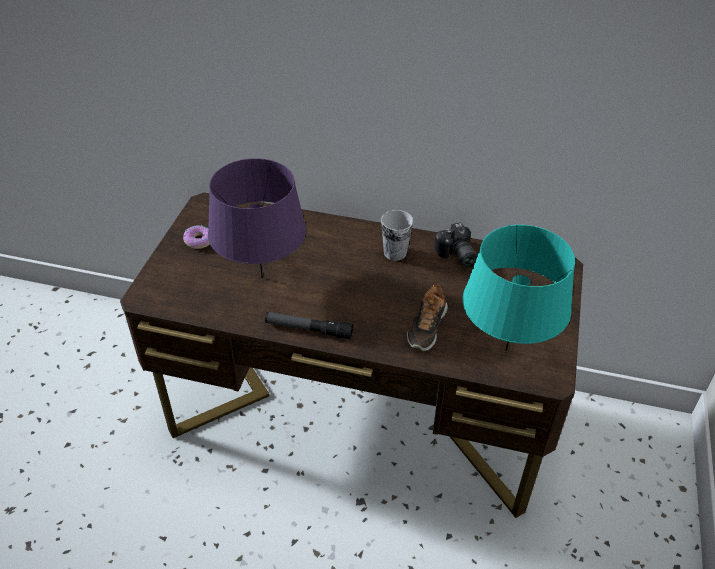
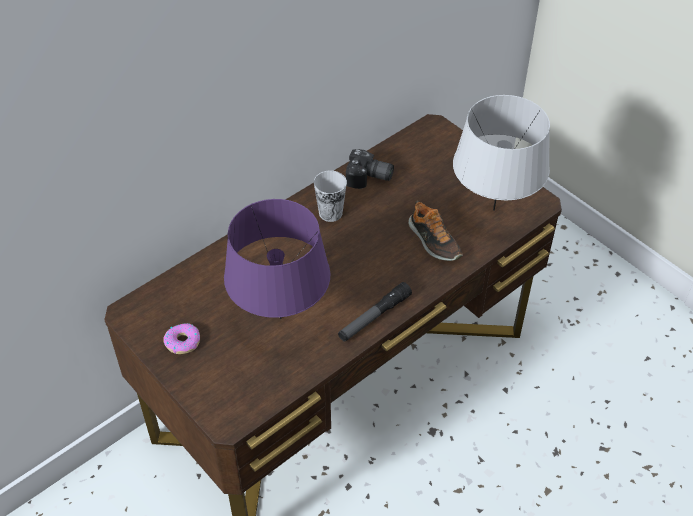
camera: 55 degrees left, 5 degrees up
turquoise table lamp [462,225,575,351] -> grey table lamp [453,95,550,211]

